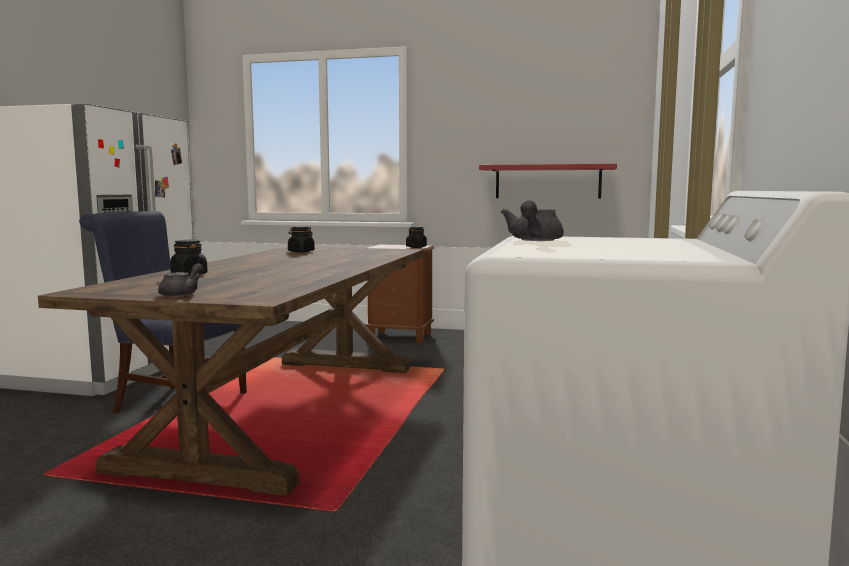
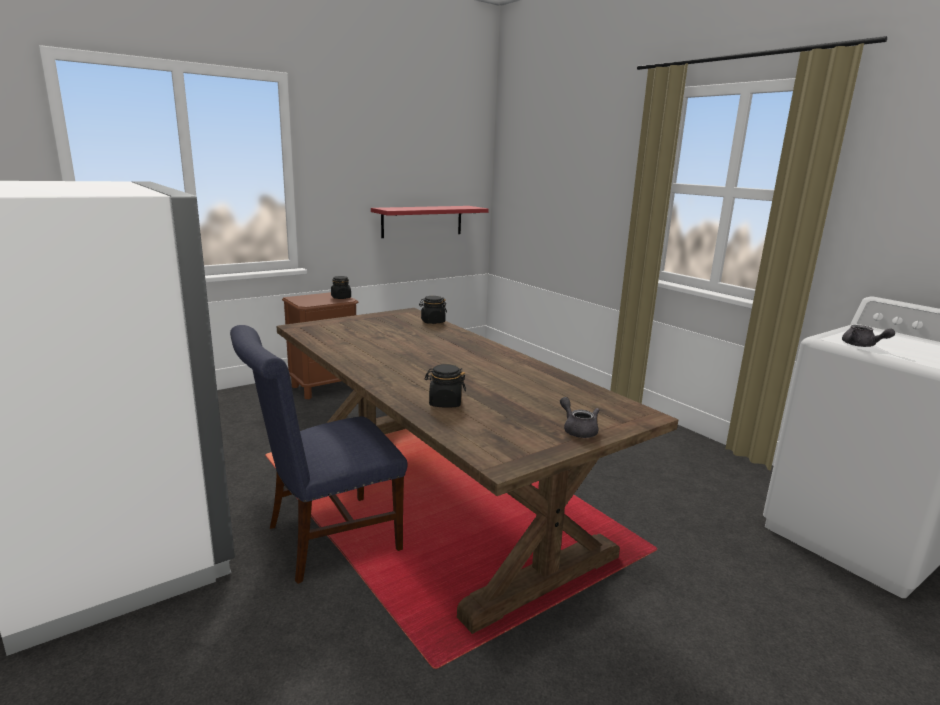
camera: 50 degrees left, 10 degrees up
black jar [288,226,315,253] -> black jar moved to [419,296,447,324]

